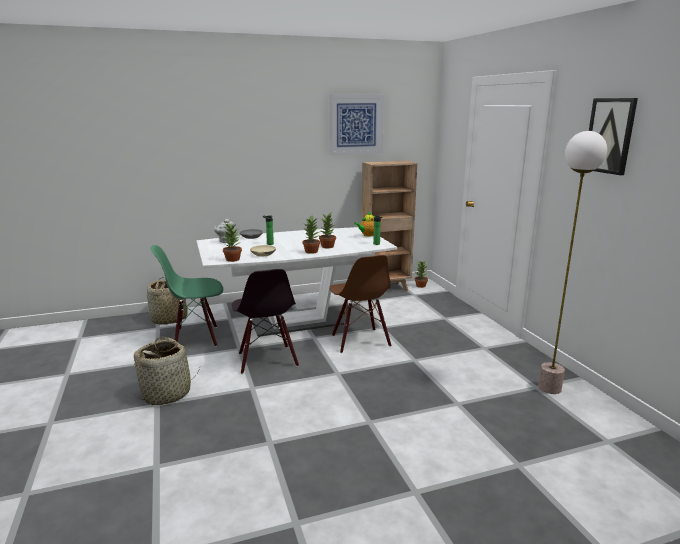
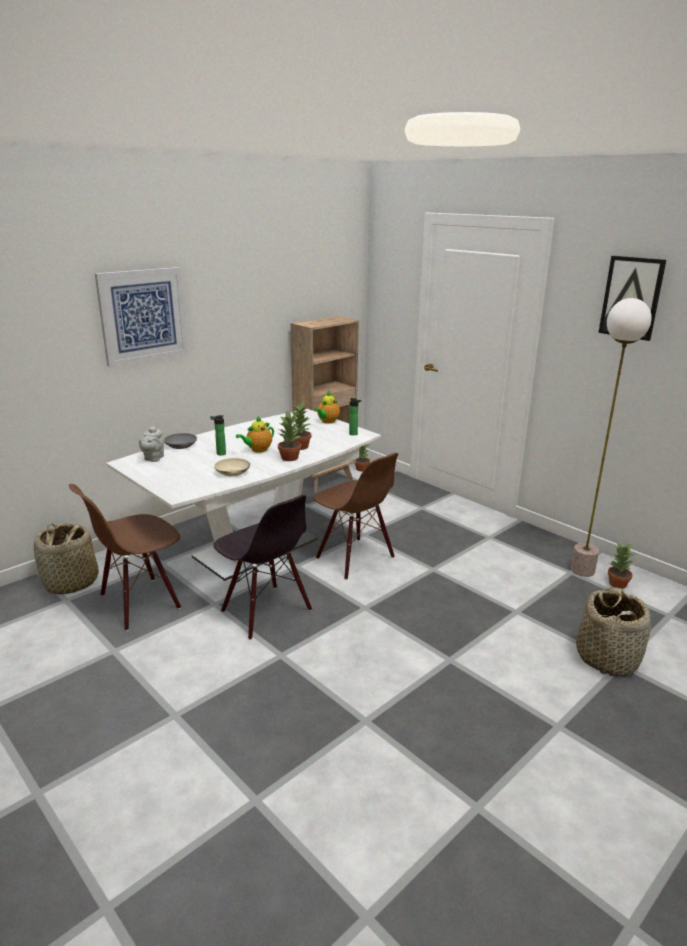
camera: 25 degrees left, 5 degrees up
basket [132,337,200,405] -> basket moved to [576,588,651,677]
green chair [150,245,223,347] -> brown chair [69,484,181,631]
potted plant [223,223,242,262] -> potted plant moved to [608,543,636,589]
picture [328,94,384,155] -> picture moved to [95,267,188,367]
none -> teapot [236,416,274,453]

